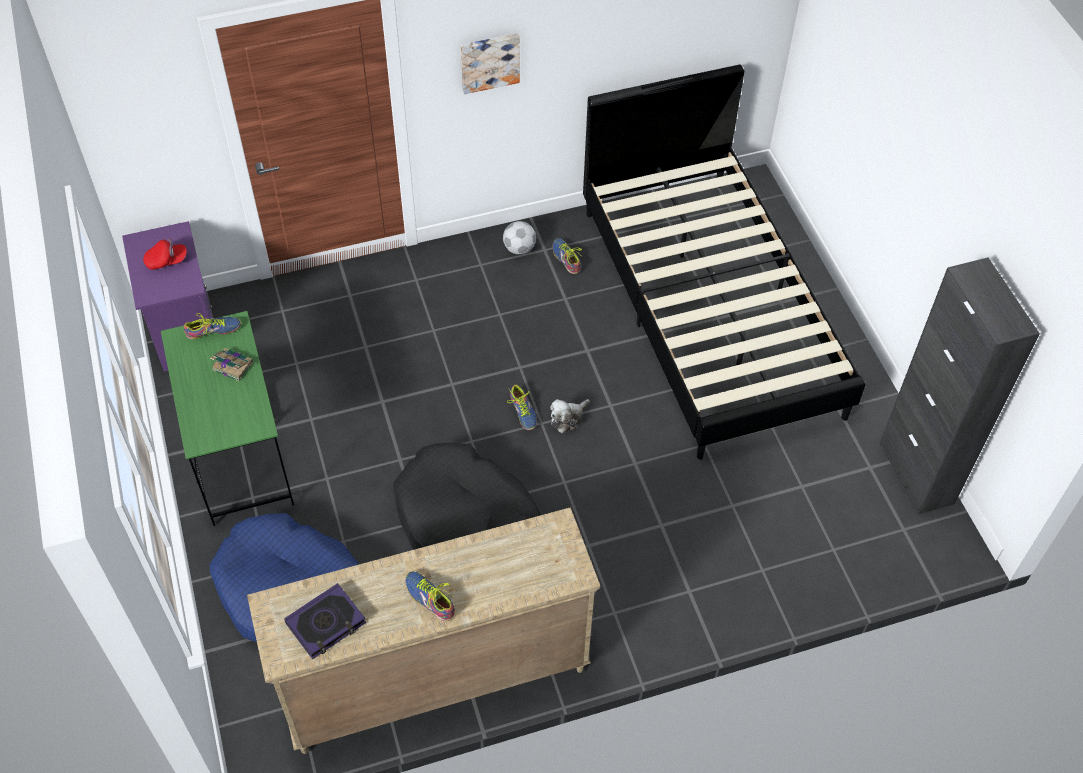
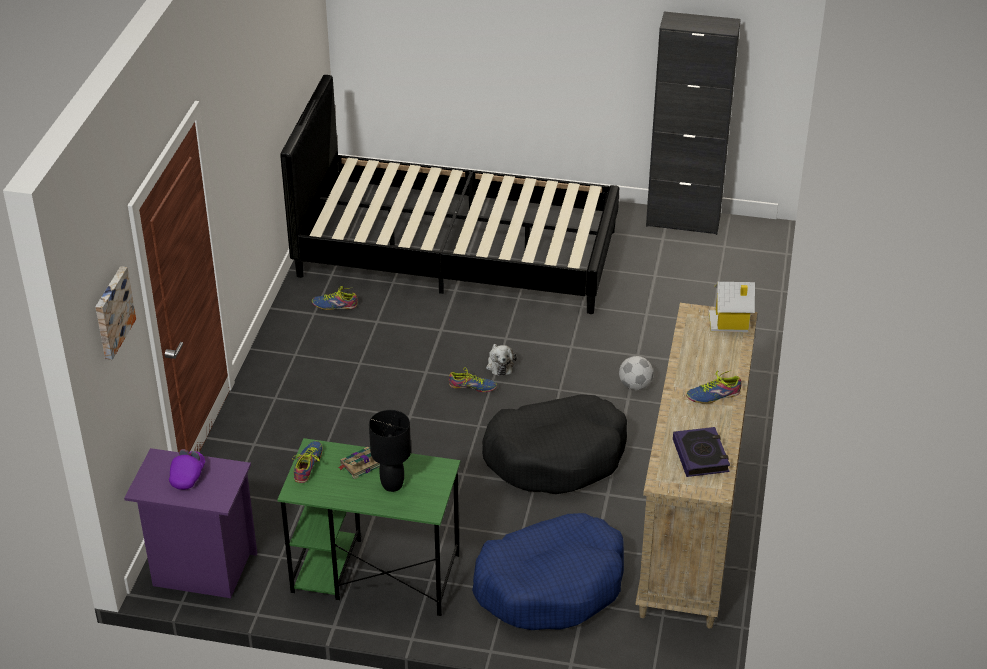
camera: 60 degrees left, 15 degrees down
red cap [143,238,187,270] -> purple cap [169,449,205,490]
picture [460,33,520,94] -> picture moved to [95,266,136,360]
football [503,221,536,254] -> football moved to [619,356,654,390]
none -> black table lamp [369,410,411,492]
none -> toy house [709,282,755,332]

